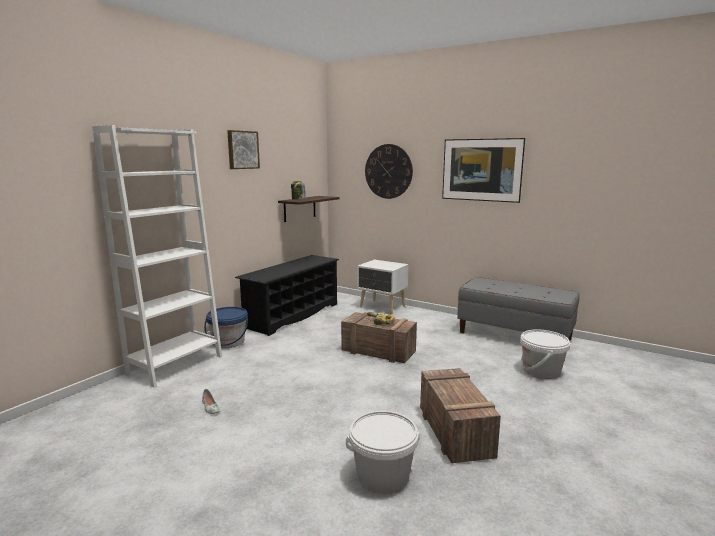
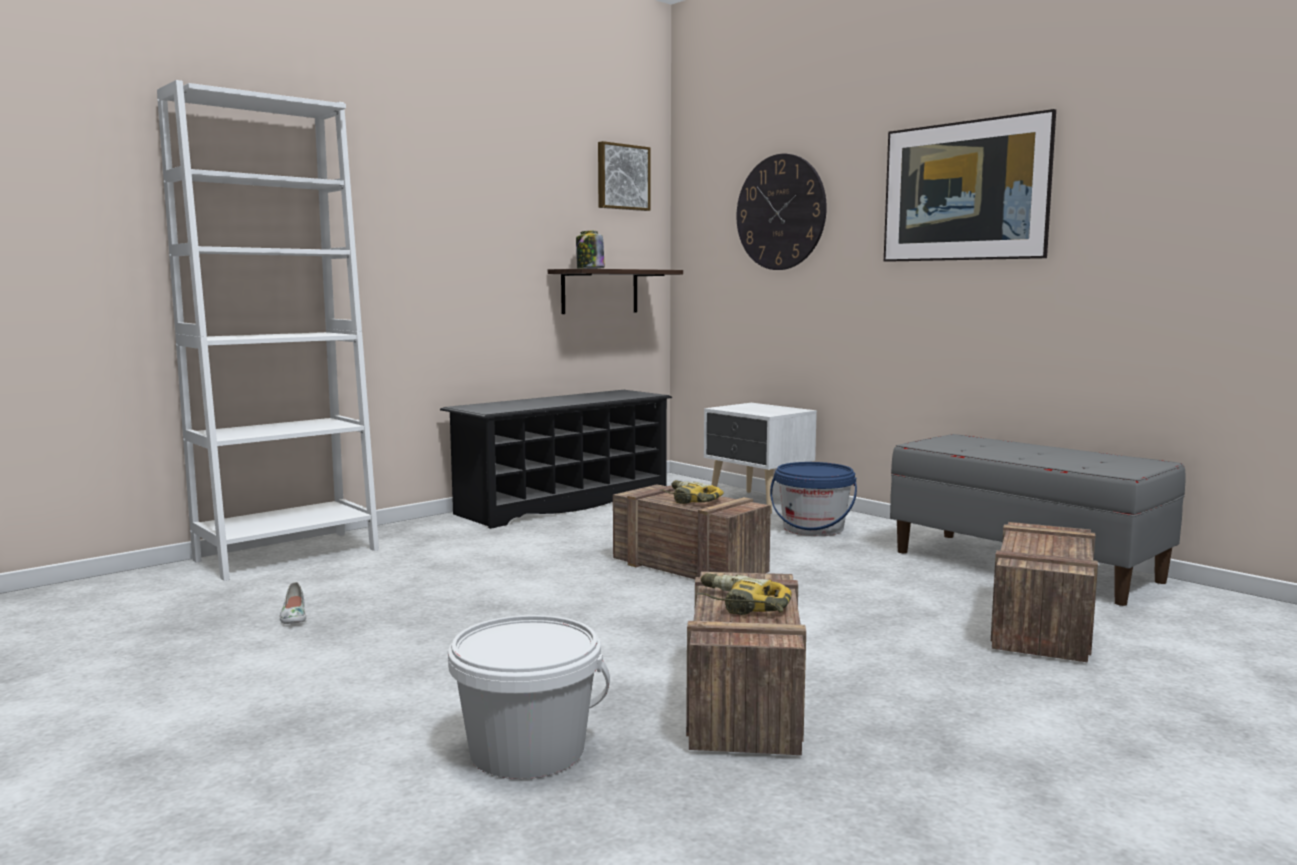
camera: 15 degrees right, 5 degrees down
blue bucket [204,307,248,348] -> blue bucket moved to [770,462,857,536]
picture [227,130,260,169] -> picture moved to [598,141,651,211]
white bucket [520,329,570,379] -> crate [991,522,1098,662]
none -> power drill [697,573,792,615]

